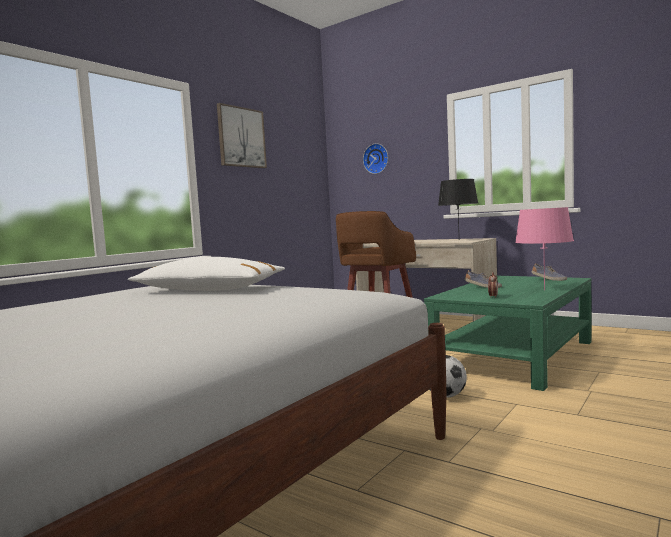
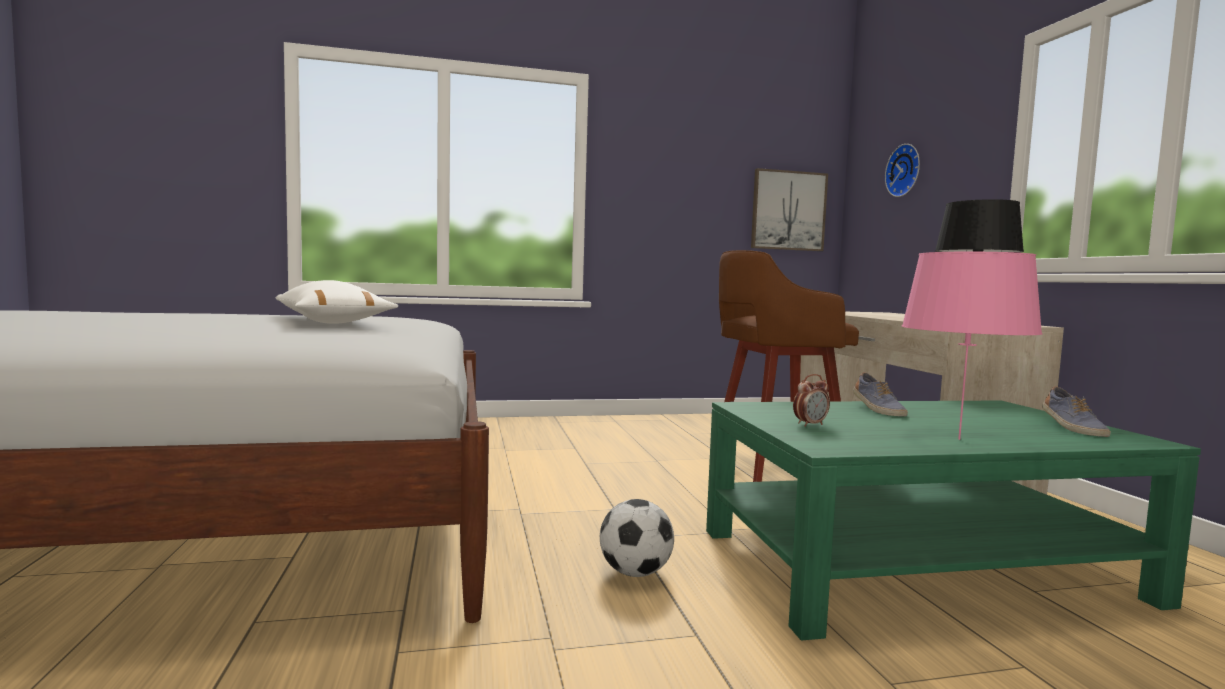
camera: 40 degrees right, 0 degrees up
picture [217,103,267,168] -> picture moved to [751,168,828,251]

